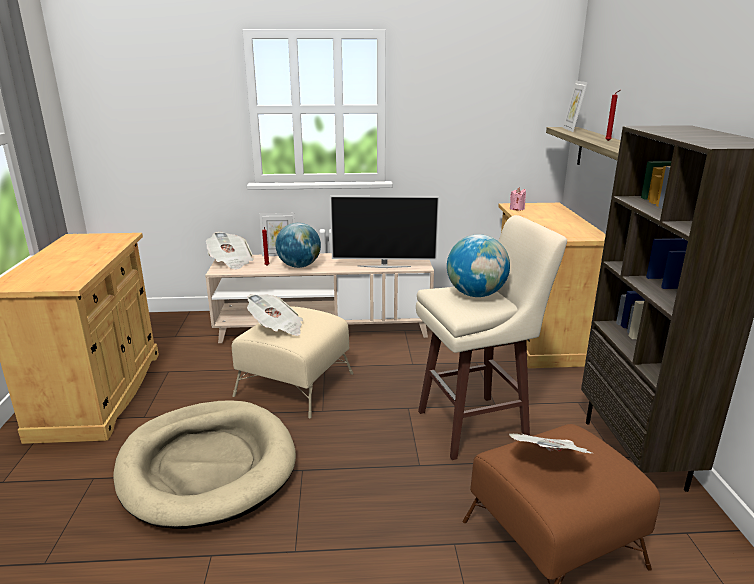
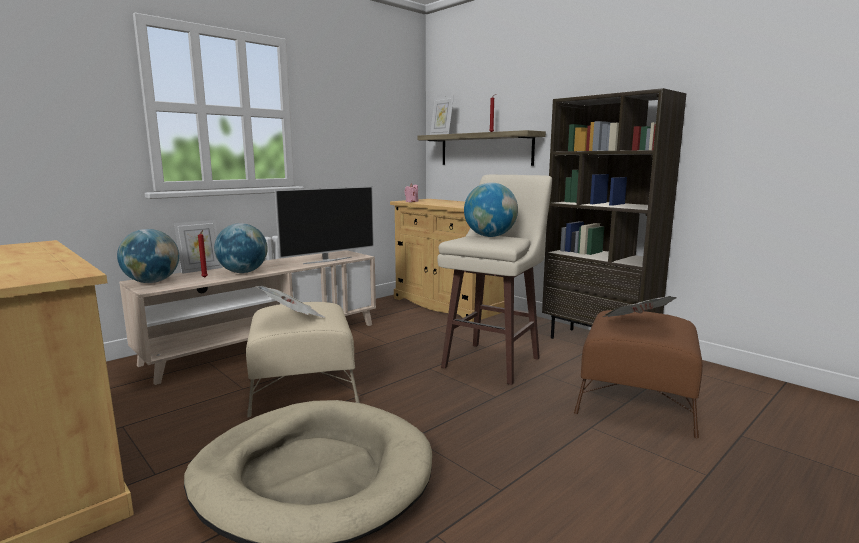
camera: 40 degrees left, 10 degrees down
newspaper [206,232,254,270] -> globe [117,229,179,283]

